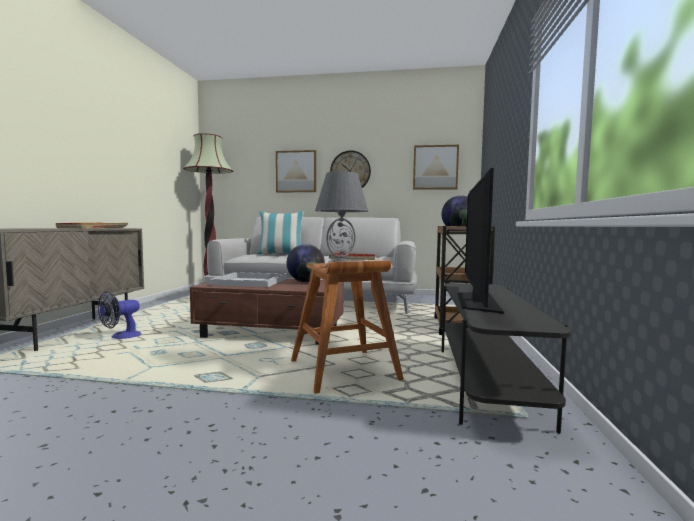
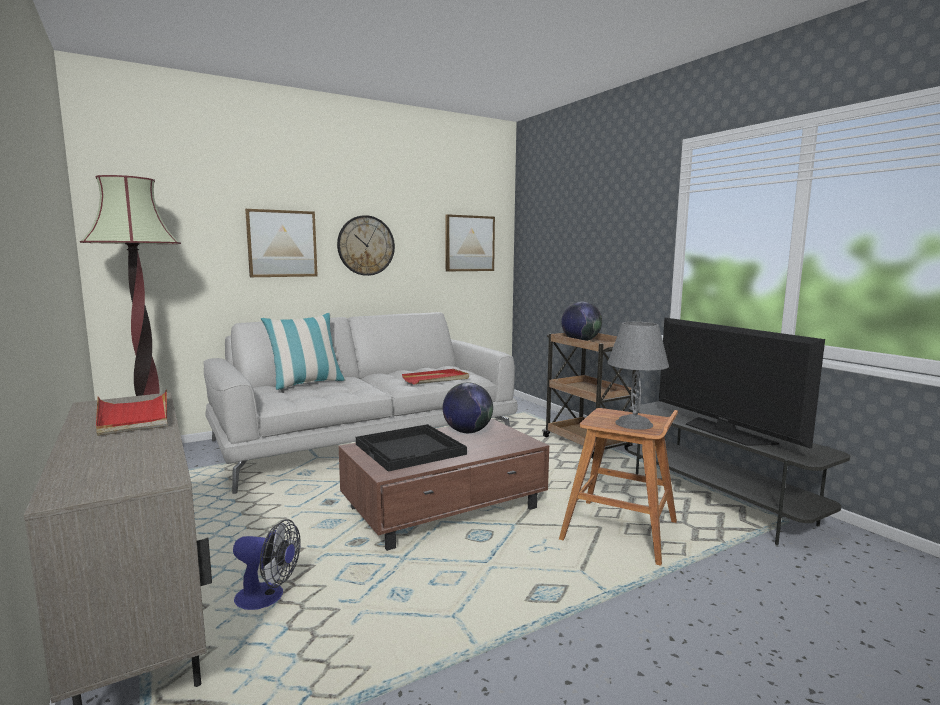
camera: 40 degrees left, 5 degrees up
fan [98,291,142,339] -> fan turned 75 degrees counterclockwise [233,519,301,610]
white tray [209,272,286,287] -> black tray [356,424,467,472]

